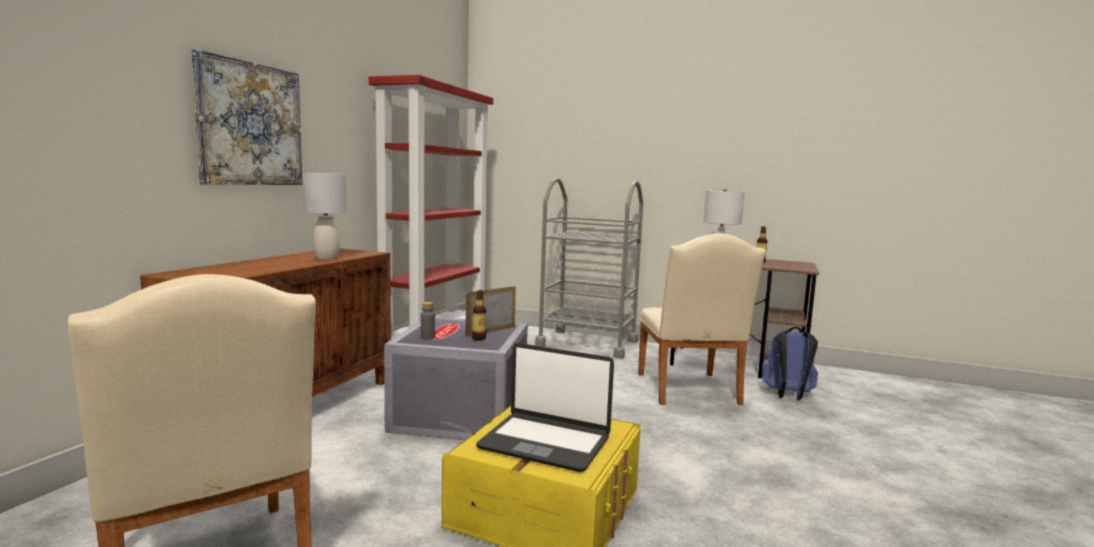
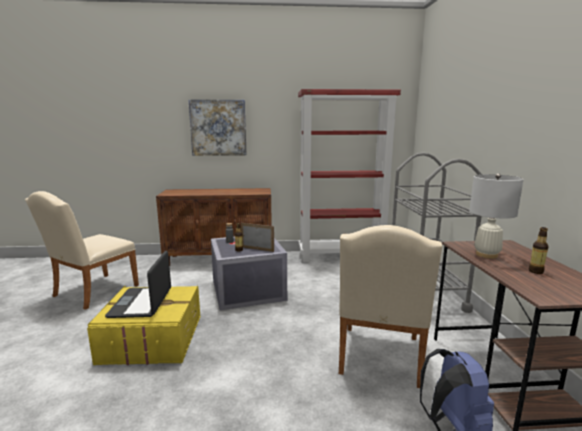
camera: 65 degrees right, 5 degrees up
grey table lamp [303,173,347,259] -> none
beige chair [638,233,766,405] -> beige chair turned 45 degrees counterclockwise [339,225,442,388]

